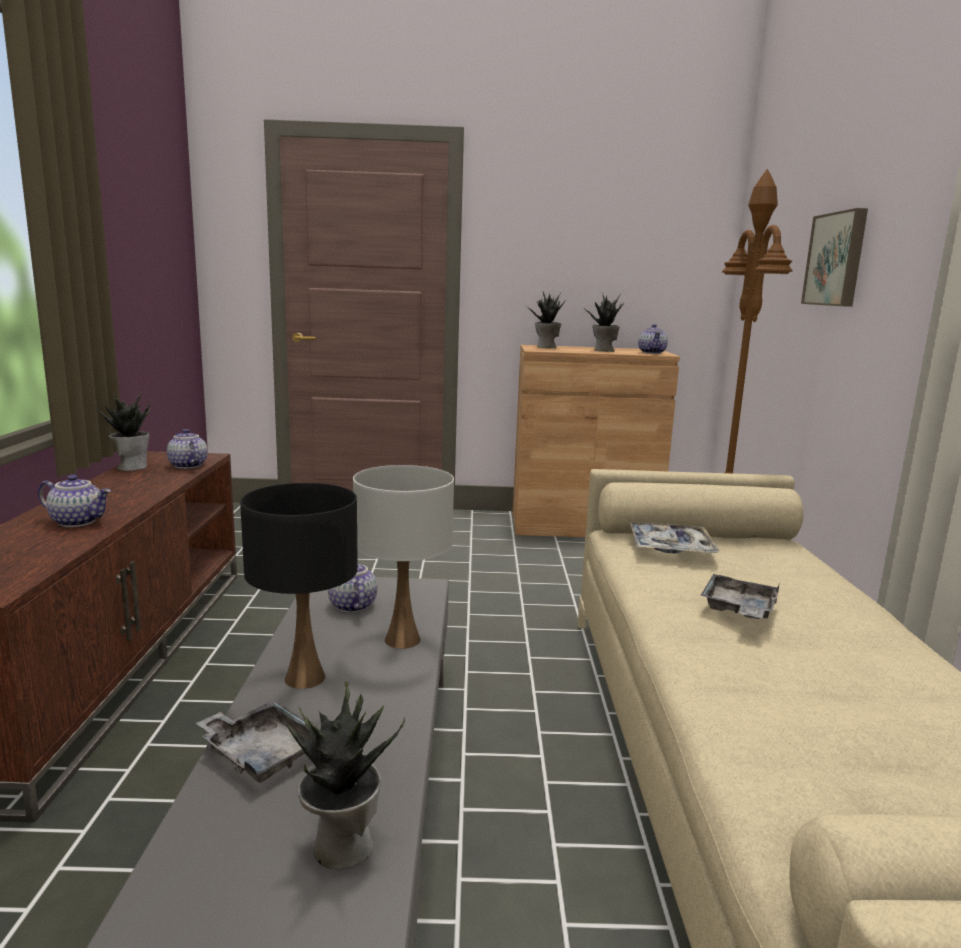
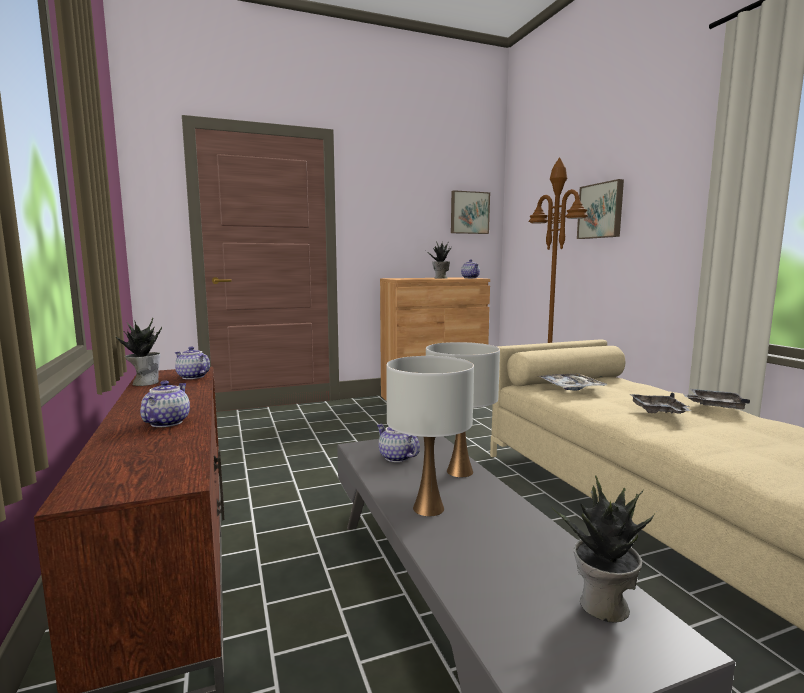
camera: 20 degrees left, 5 degrees down
teapot [38,475,111,527] -> teapot turned 75 degrees counterclockwise [140,381,190,427]
grey tray [196,700,320,783] -> grey tray moved to [683,389,750,409]
black table lamp [240,483,358,689] -> white table lamp [386,356,474,516]
potted plant [525,292,565,348] -> none
none -> picture [451,190,490,234]

